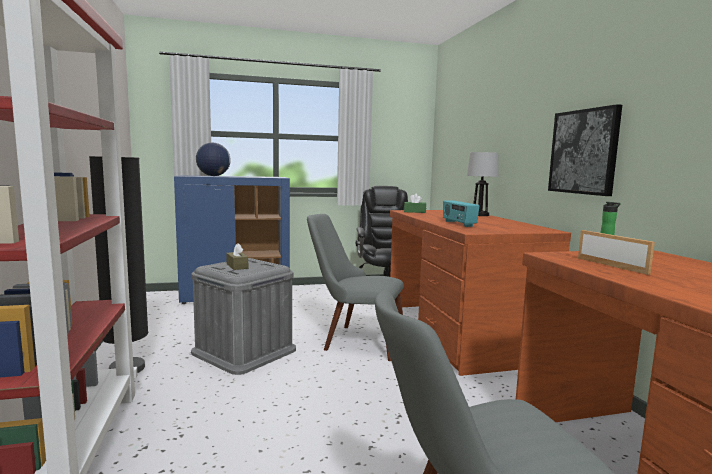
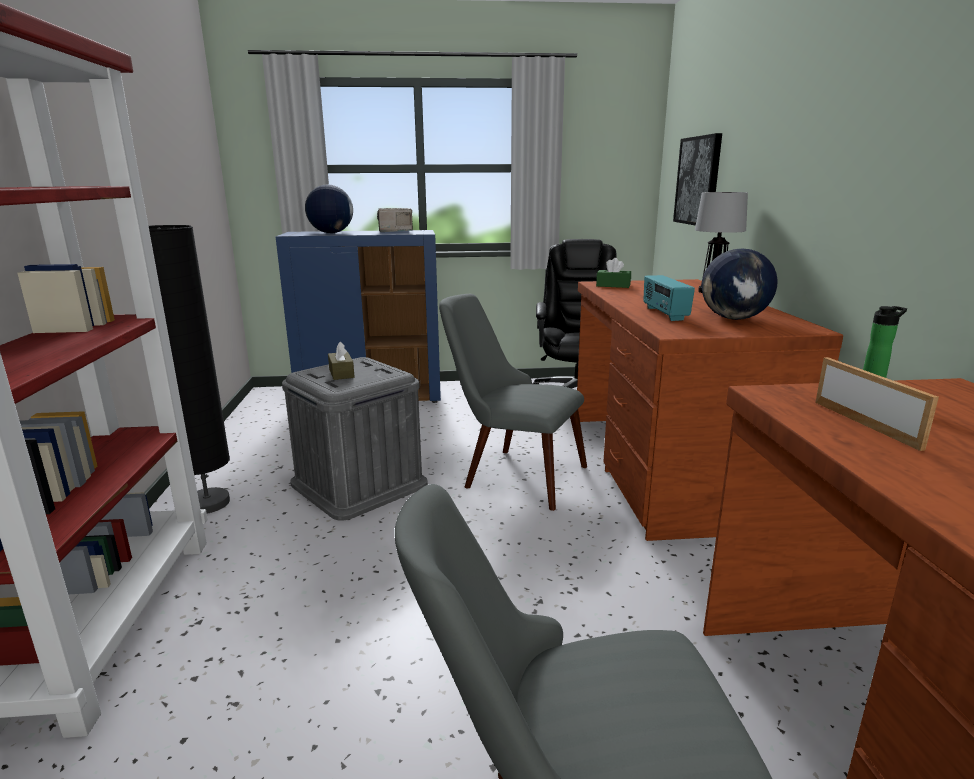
camera: 10 degrees right, 10 degrees up
picture [548,104,622,196] -> picture moved to [673,133,722,226]
none -> radio [377,208,413,232]
none -> globe [702,249,778,320]

